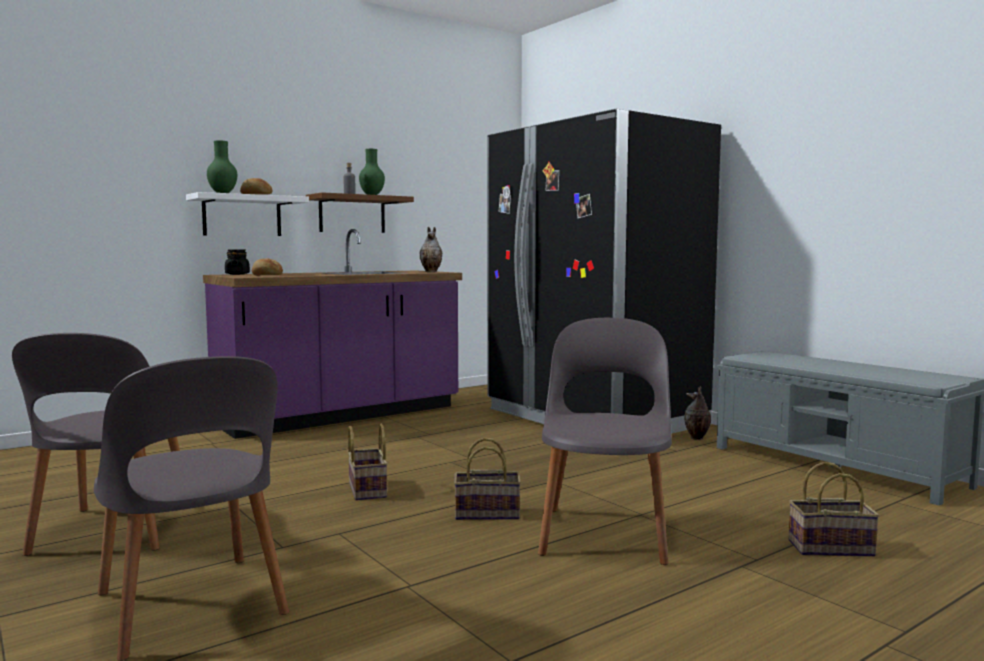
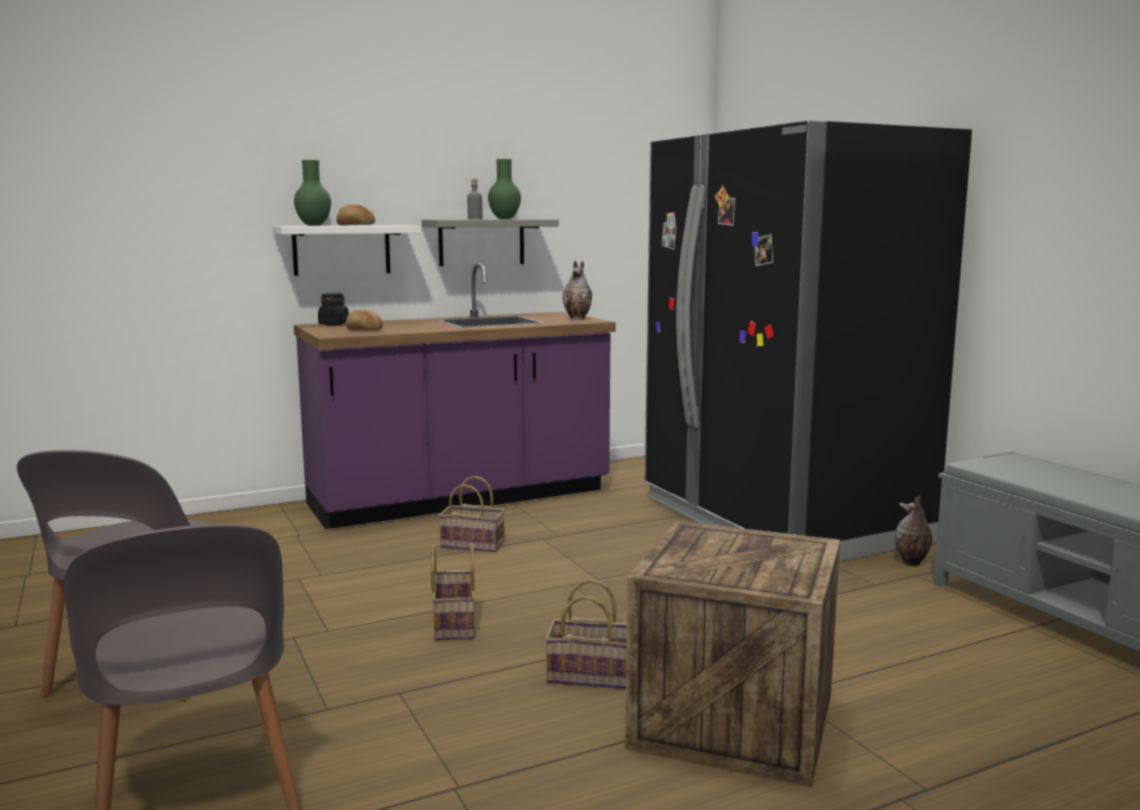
camera: 10 degrees right, 5 degrees up
brown shelf [306,192,414,233] -> grey shelf [422,219,559,266]
grey chair [538,318,672,565] -> crate [625,521,840,788]
basket [789,462,880,557] -> basket moved to [438,476,505,552]

